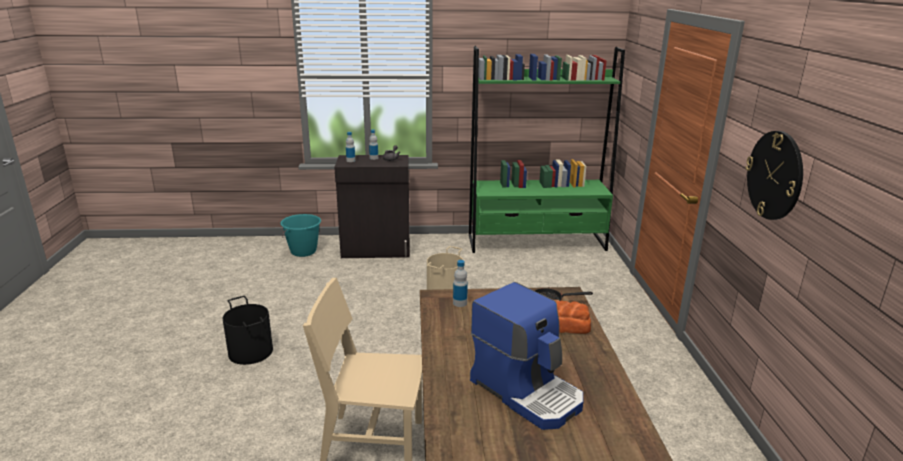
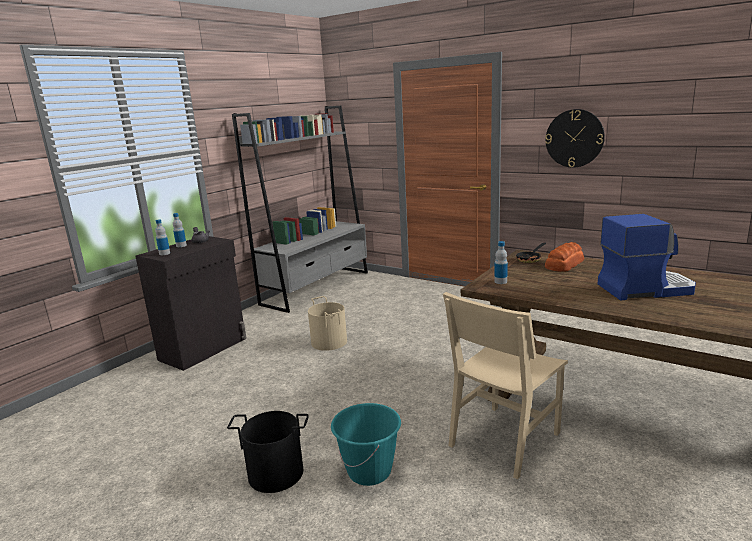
camera: 50 degrees left, 5 degrees down
turquoise bucket [280,214,321,257] -> turquoise bucket moved to [331,403,401,486]
green bookcase [469,46,625,253] -> grey bookcase [232,106,368,313]

